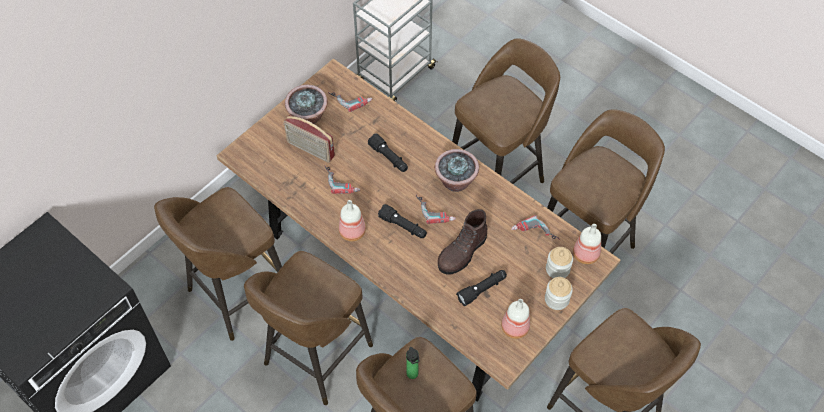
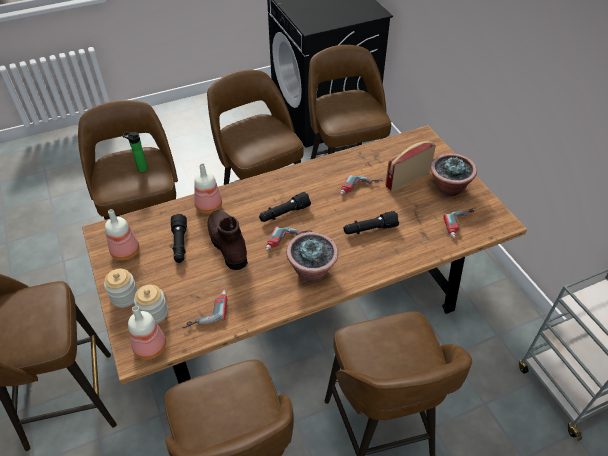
camera: 115 degrees right, 10 degrees down
bottle [339,200,366,241] -> bottle moved to [194,163,222,214]

